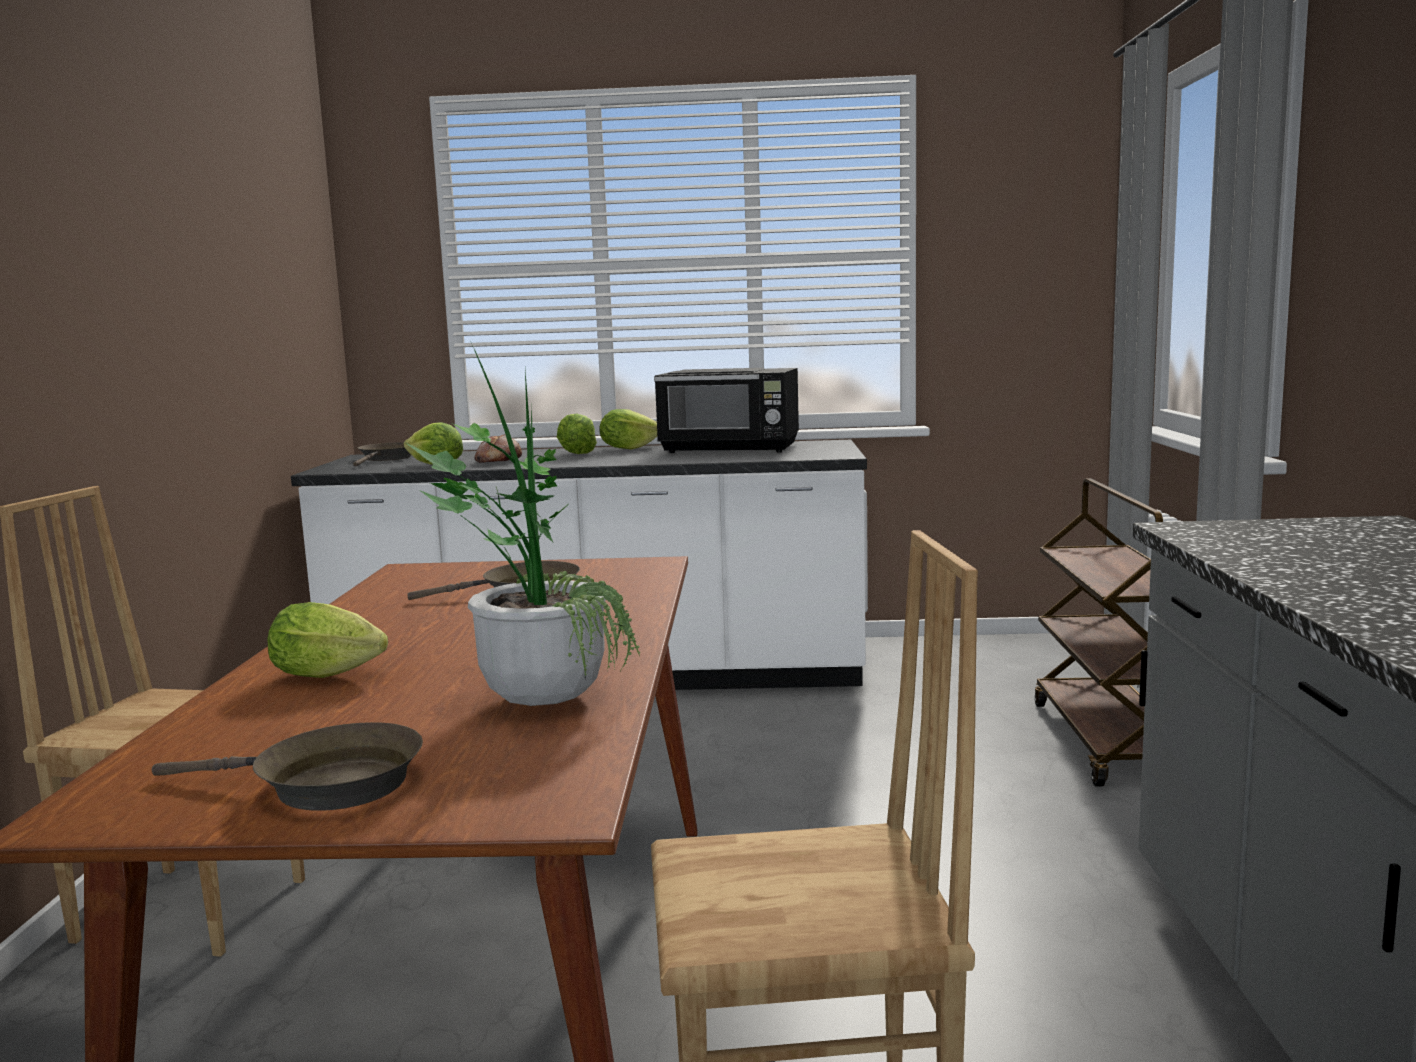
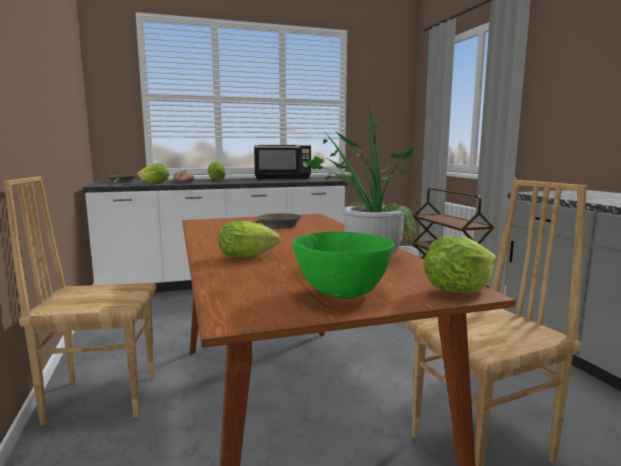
camera: 20 degrees left, 0 degrees up
brown frying pan [152,722,423,811] -> green bowl [292,231,394,299]
lettuce [599,409,657,449] -> lettuce moved to [423,236,496,294]

